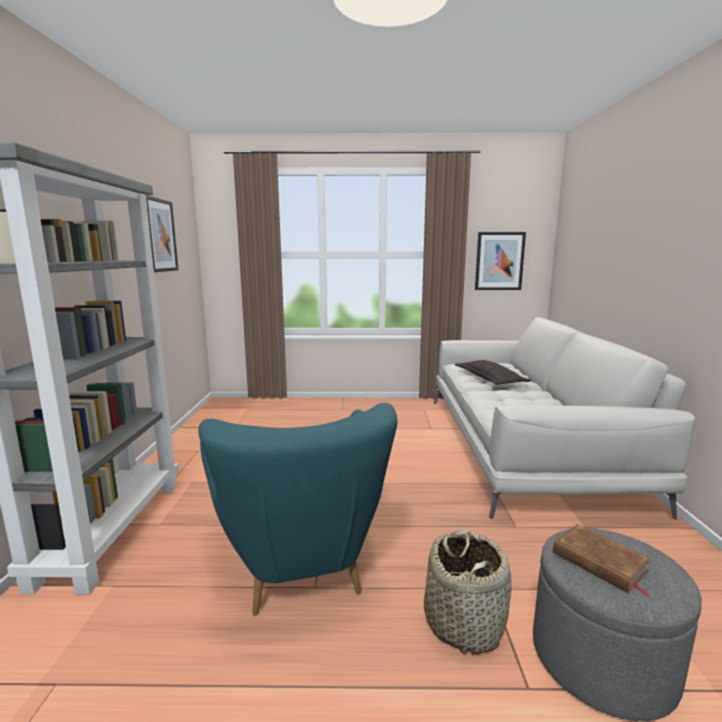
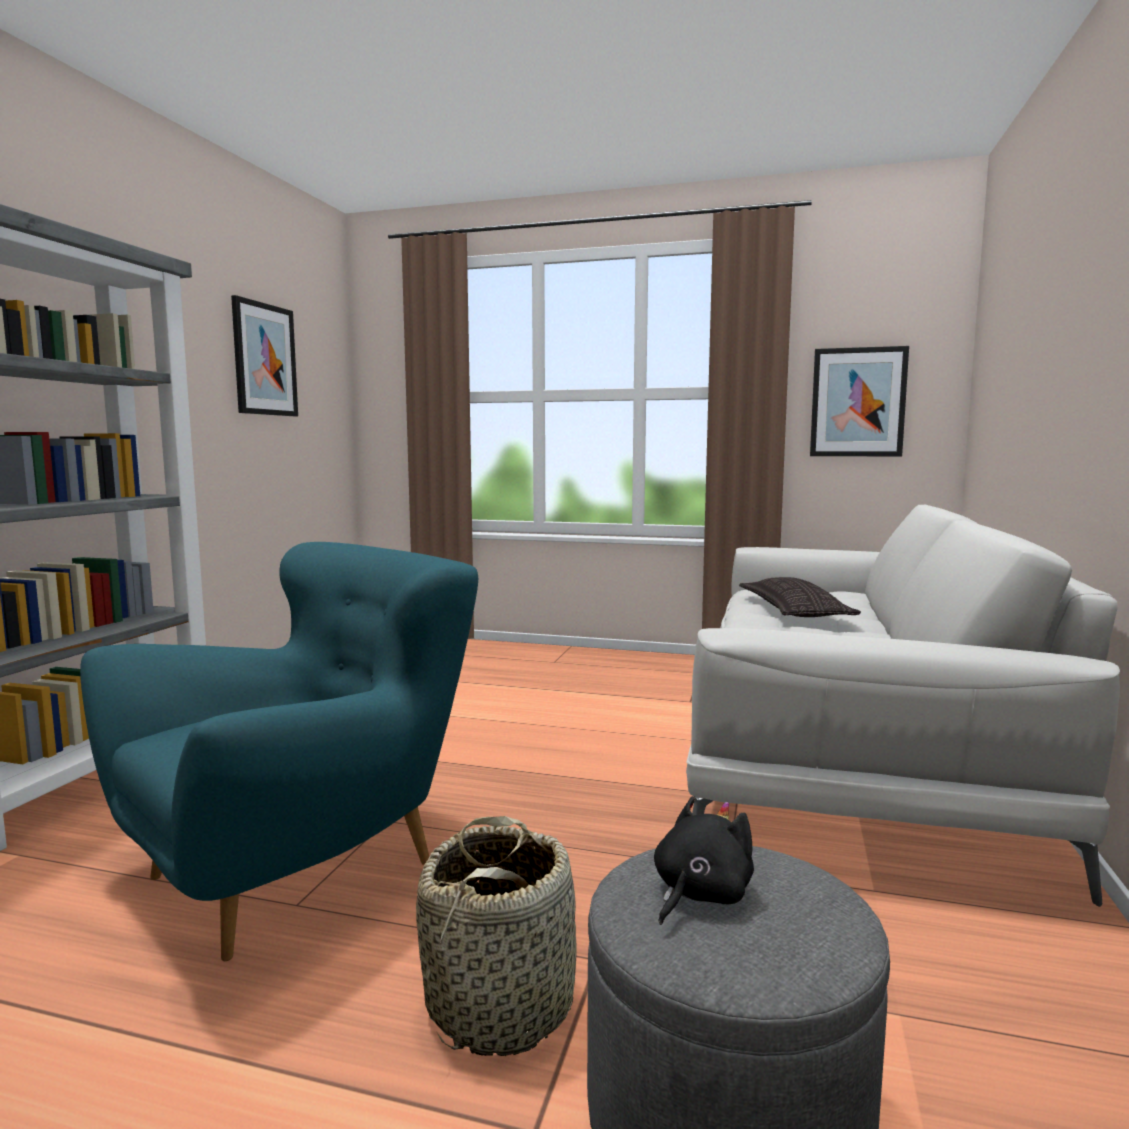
camera: 15 degrees right, 5 degrees down
turquoise armchair [198,403,397,616] -> turquoise armchair turned 135 degrees counterclockwise [80,542,478,961]
brown book [553,524,651,597] -> black plush toy [654,796,754,925]

